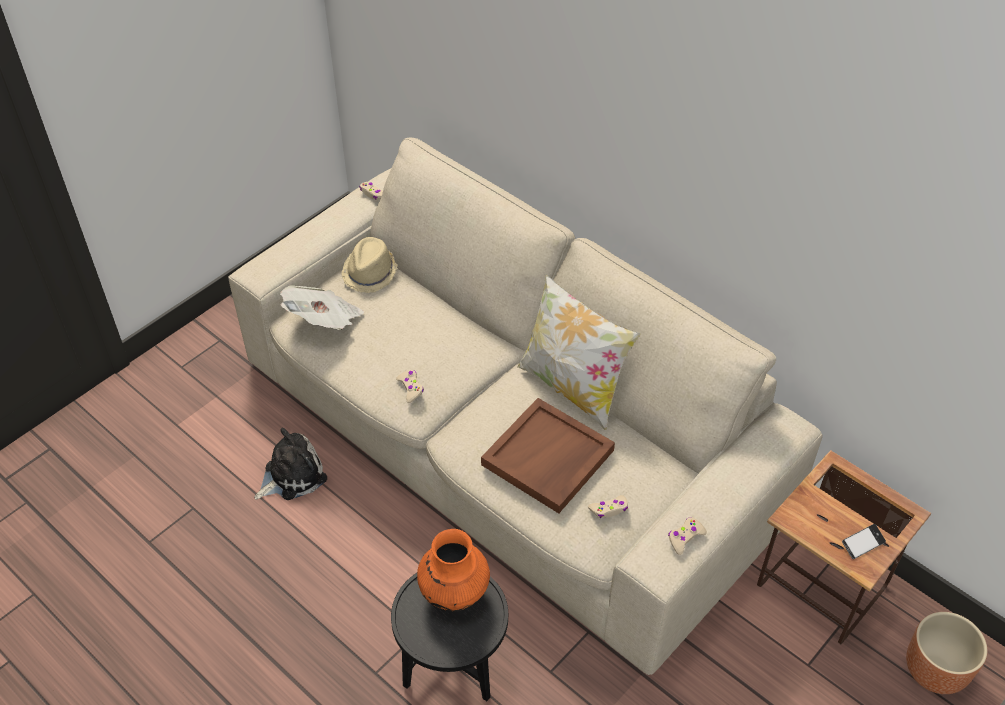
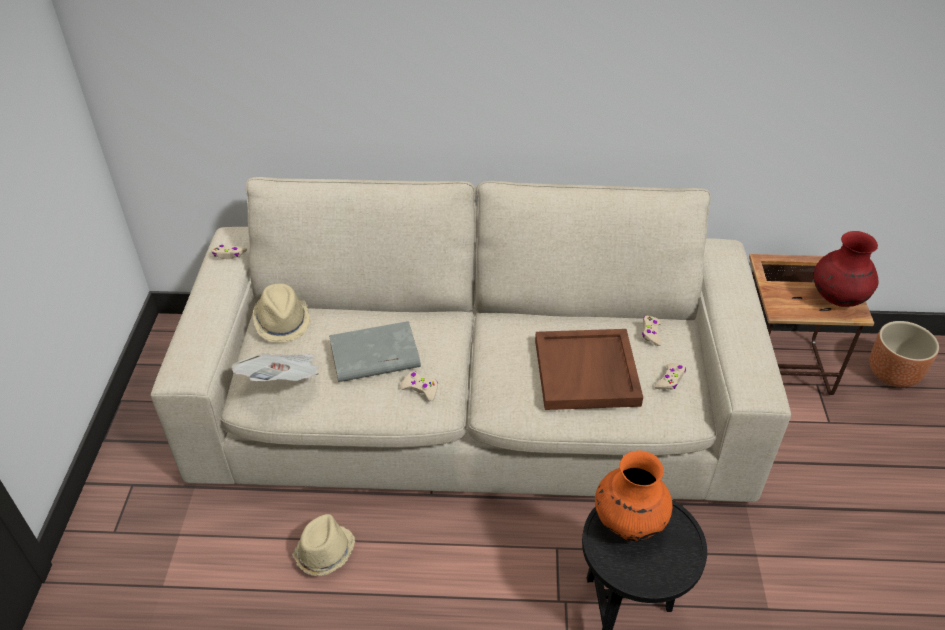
camera: 40 degrees left, 5 degrees down
plush toy [255,428,327,500] -> beige hat [292,514,355,576]
pillow [517,274,640,430] -> none
beige game controller [668,517,707,555] -> beige game controller moved to [642,316,662,346]
phone [842,524,886,559] -> red vase [814,231,878,307]
none -> grey book [329,321,421,382]

